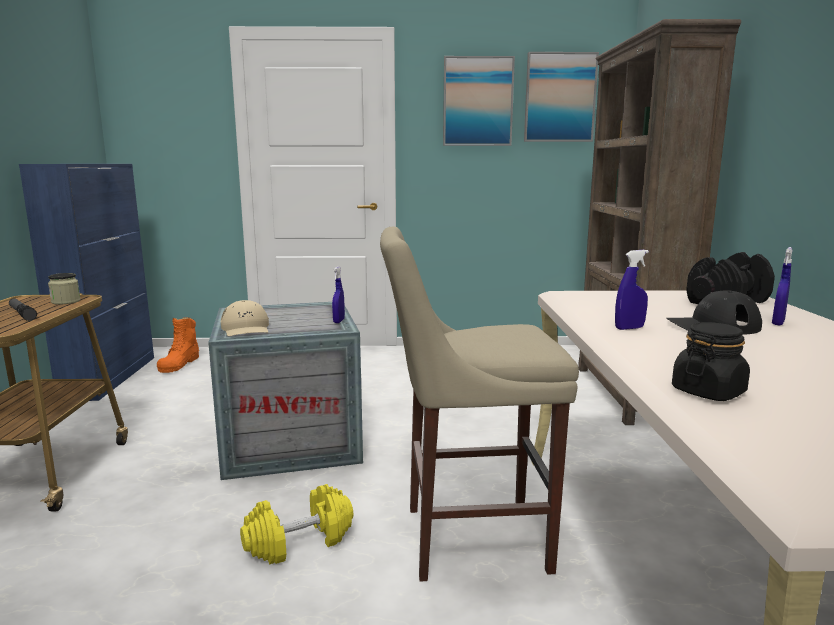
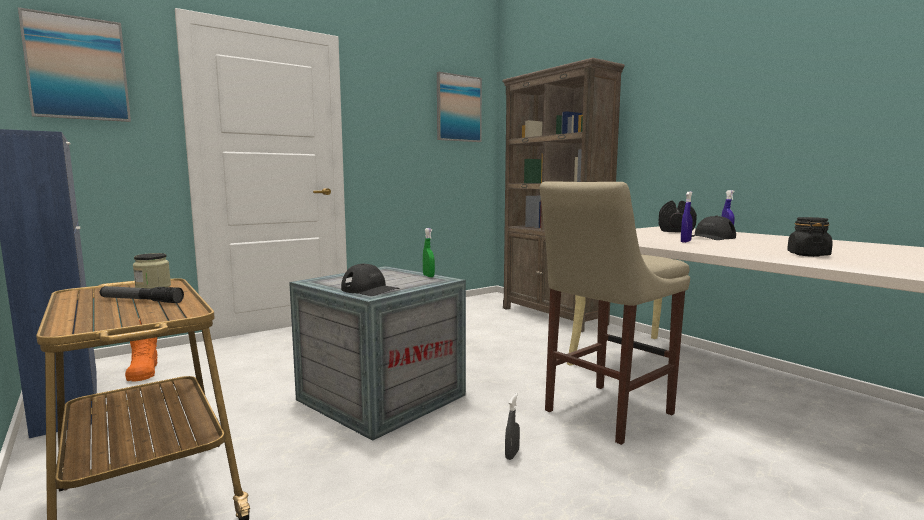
camera: 35 degrees left, 5 degrees down
beige cap [221,300,269,336] -> black cap [341,263,400,296]
yellow dumbbell [240,484,354,564] -> grey spray bottle [505,393,520,460]
blue spray bottle [332,266,345,323] -> green spray bottle [423,228,435,277]
picture [443,56,515,146] -> picture moved to [18,7,131,122]

